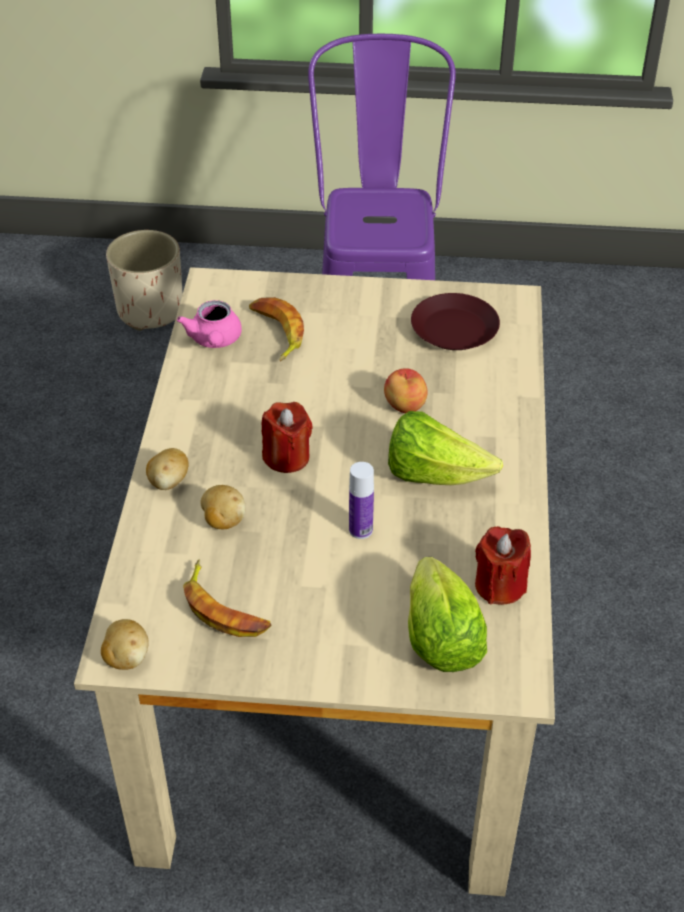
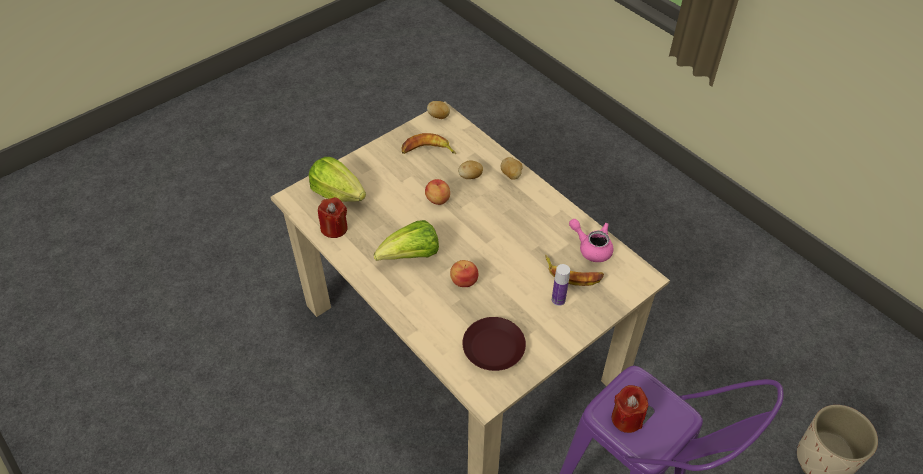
camera: 135 degrees right, 5 degrees up
red candle [262,402,313,473] -> red candle moved to [612,385,648,433]
bottle [349,462,374,539] -> bottle moved to [552,264,570,306]
none -> apple [425,179,450,205]

